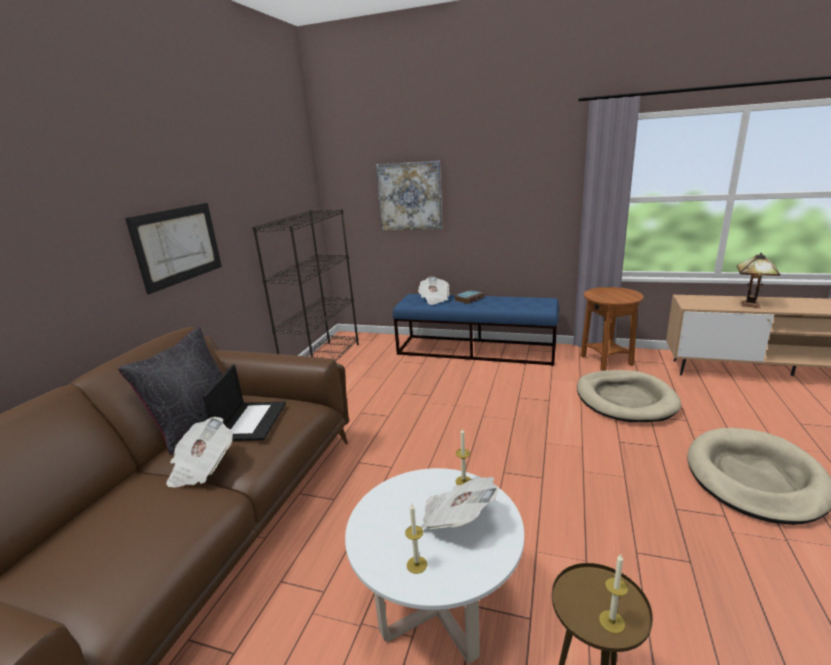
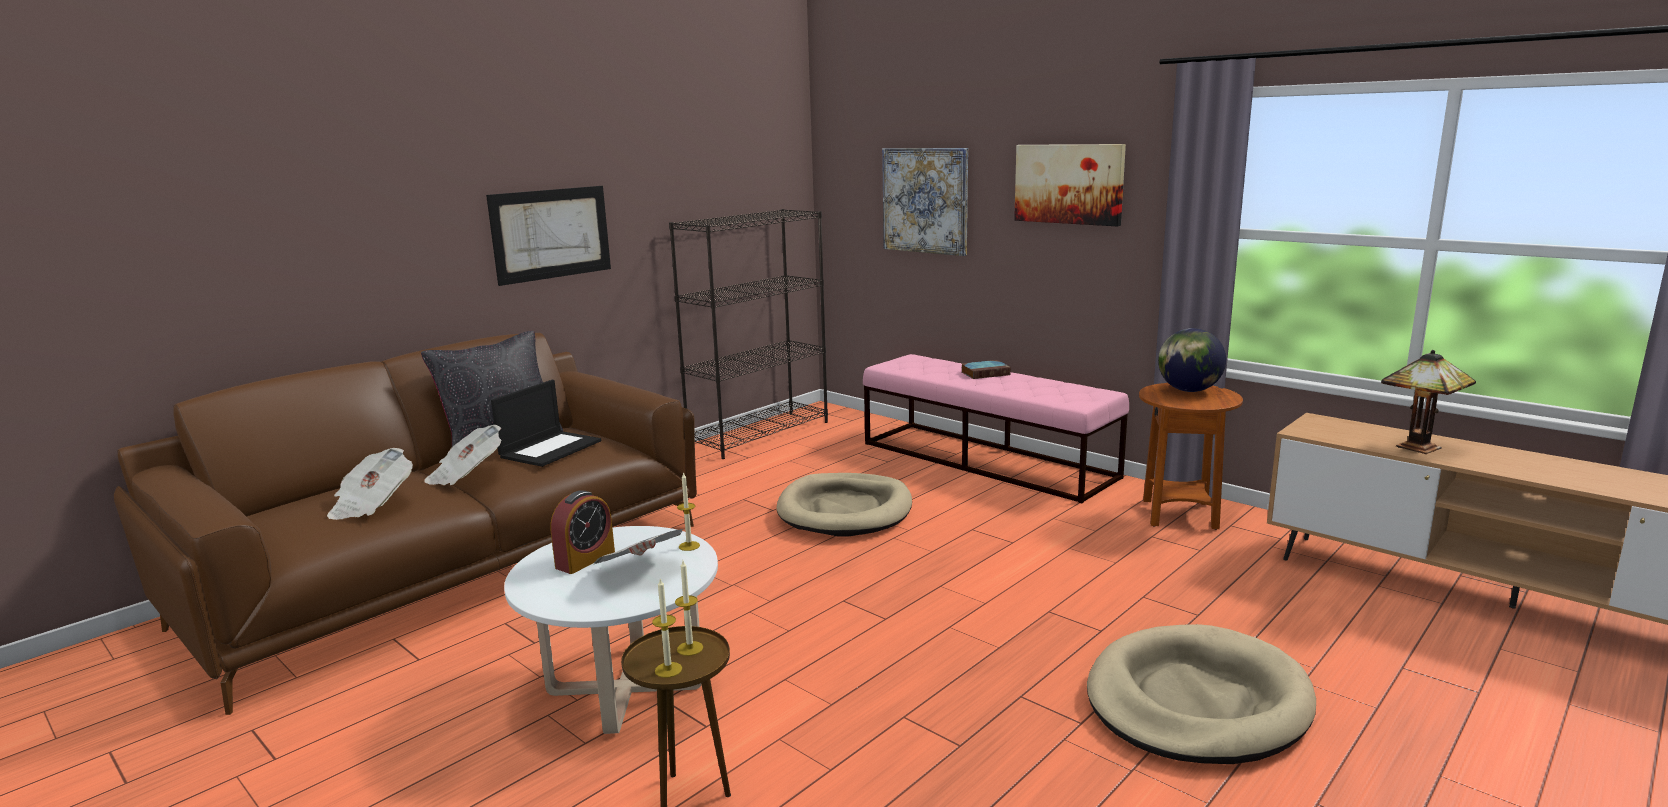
camera: 25 degrees right, 5 degrees down
blue bench [393,294,559,366] -> pink bench [863,354,1129,503]
candle [405,504,427,574] -> candle moved to [675,561,703,656]
newspaper [418,277,449,305] -> newspaper moved to [327,448,413,520]
beige dog bed [577,370,681,422] -> beige dog bed moved to [776,473,912,537]
none -> alarm clock [550,490,615,574]
none -> picture [1014,144,1126,226]
none -> globe [1158,328,1226,392]

